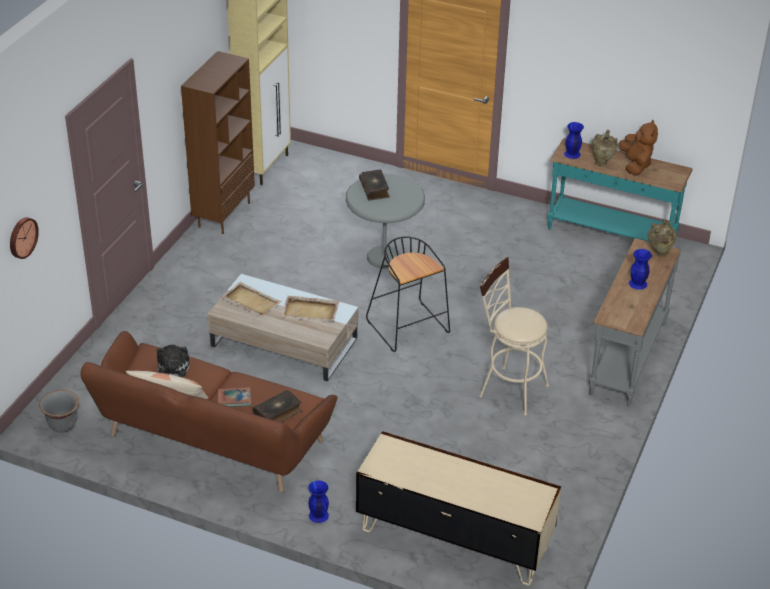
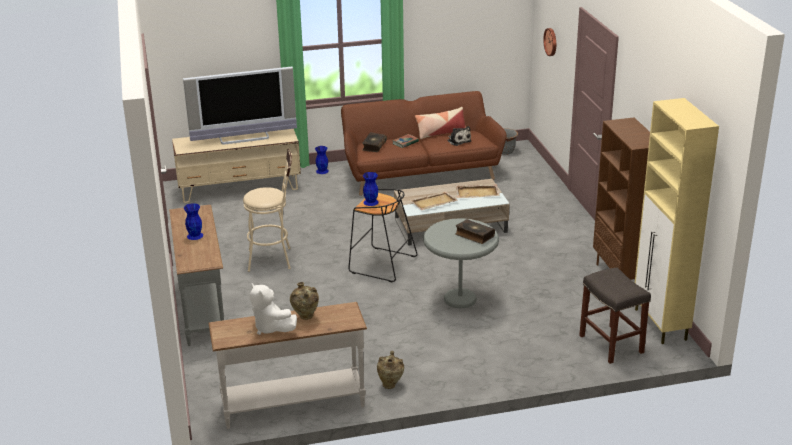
camera: 145 degrees right, 10 degrees down
turquoise console table [548,138,693,241] -> white console table [209,302,367,429]
blue vase [564,122,584,159] -> blue vase moved to [363,172,379,206]
brown plush toy [619,120,658,176] -> white plush toy [250,284,297,335]
beige vase [648,220,676,257] -> beige vase moved to [377,351,404,389]
none -> television [183,67,297,145]
none -> grey stool [579,267,651,364]

